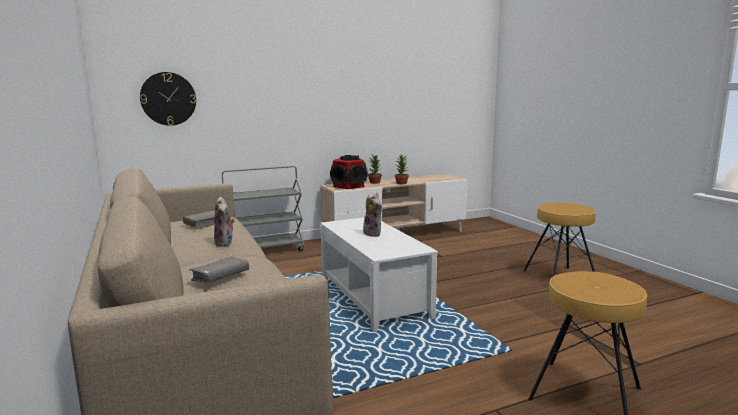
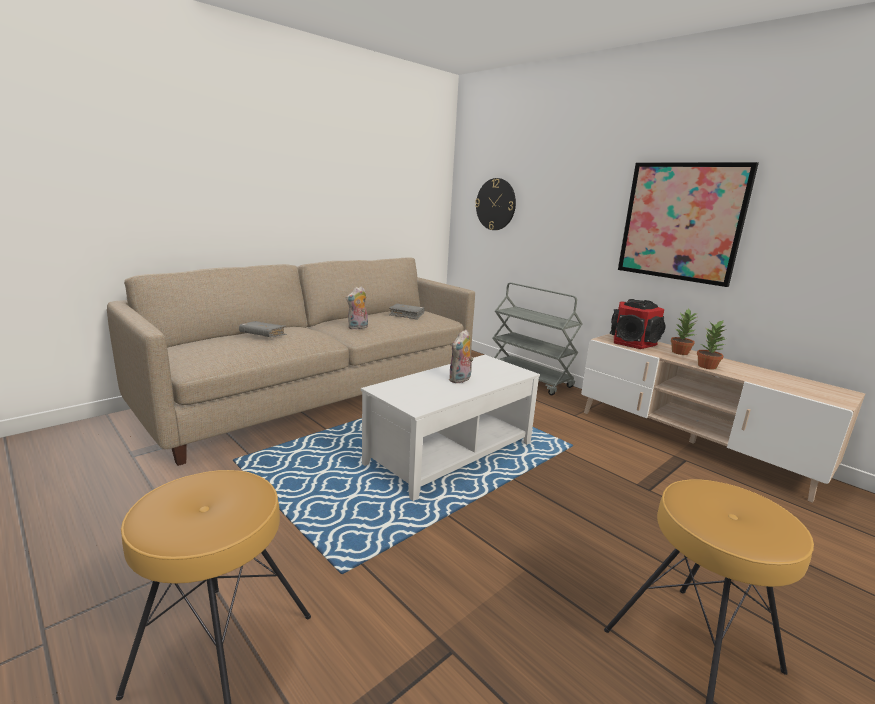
camera: 70 degrees right, 5 degrees up
none -> picture [618,162,759,287]

